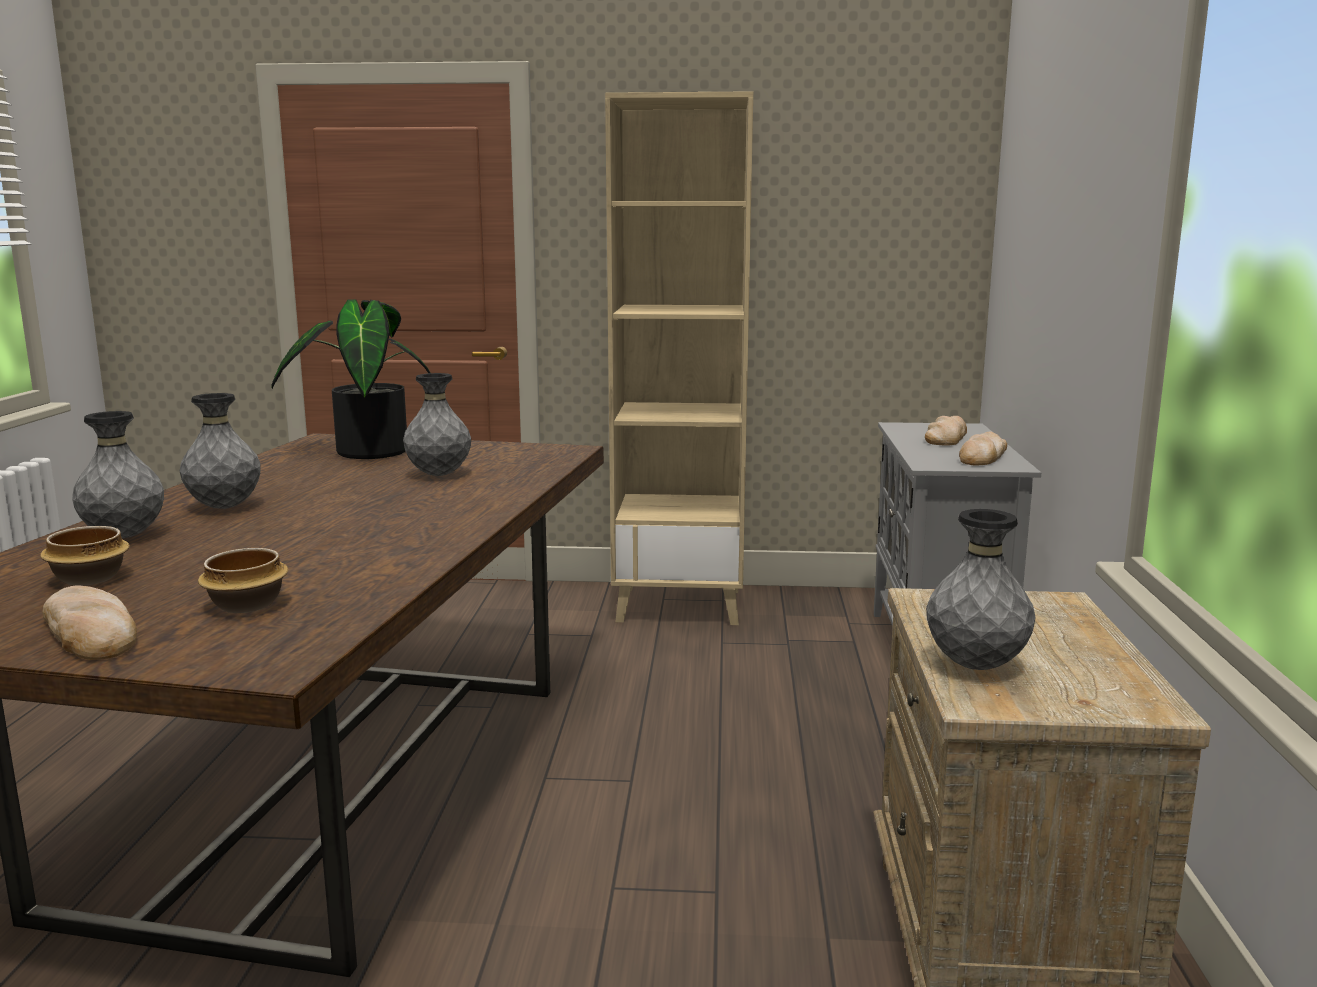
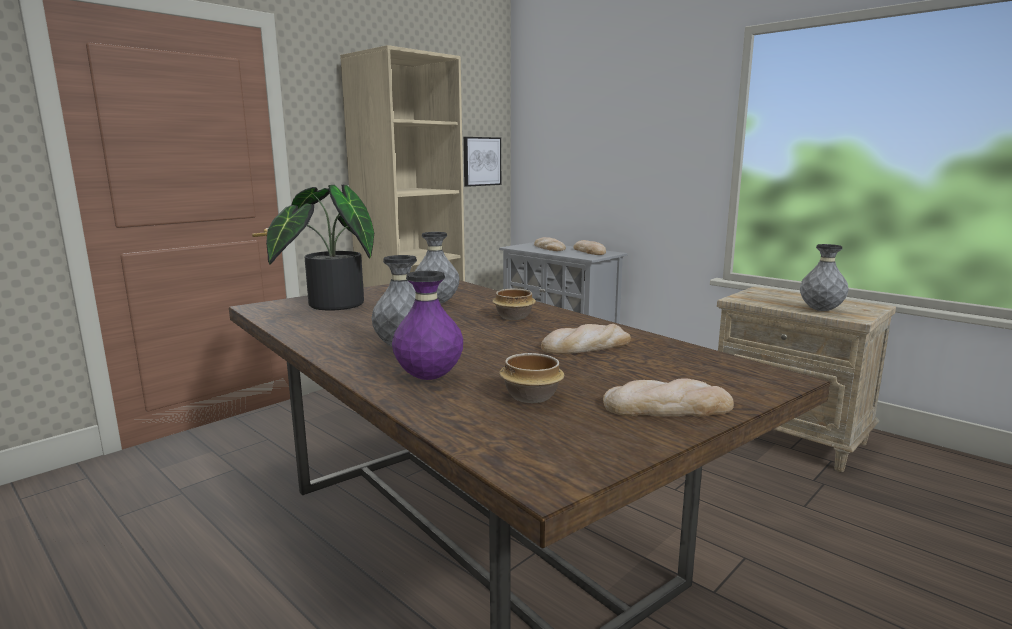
camera: 50 degrees left, 0 degrees up
grey vase [72,411,164,538] -> purple vase [392,271,463,380]
bowl [198,548,289,613] -> bowl moved to [492,288,536,320]
none -> picture [463,137,501,187]
none -> bread [541,324,631,354]

